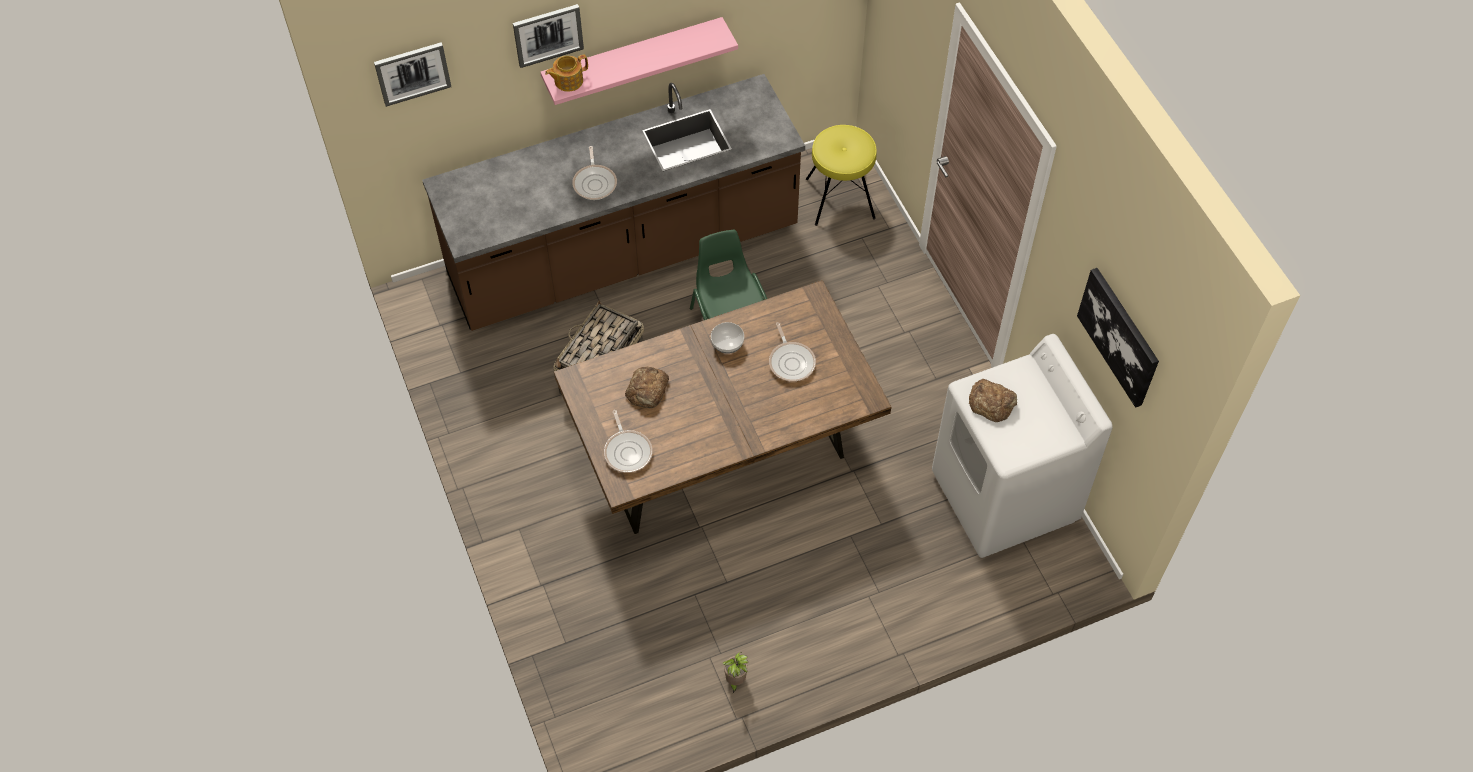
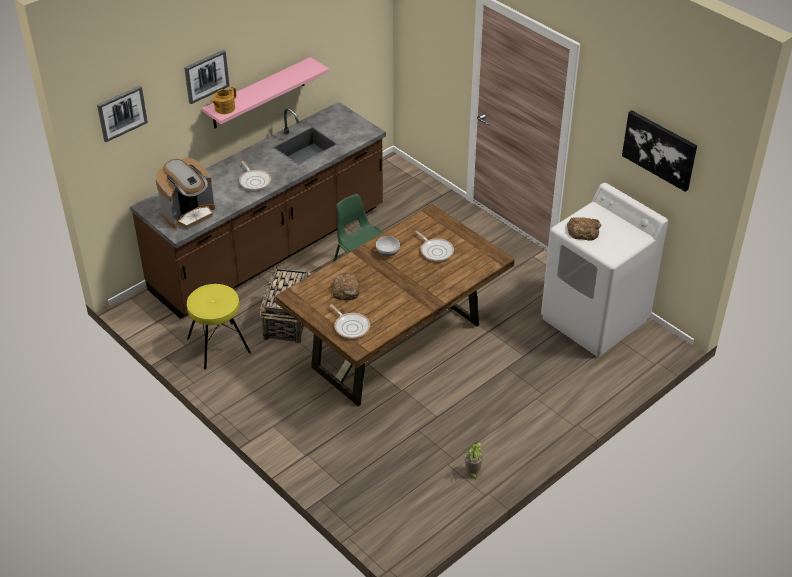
camera: 20 degrees left, 15 degrees down
yellow stool [806,125,877,226] -> yellow stool moved to [187,284,251,370]
none -> coffee machine [155,158,215,229]

